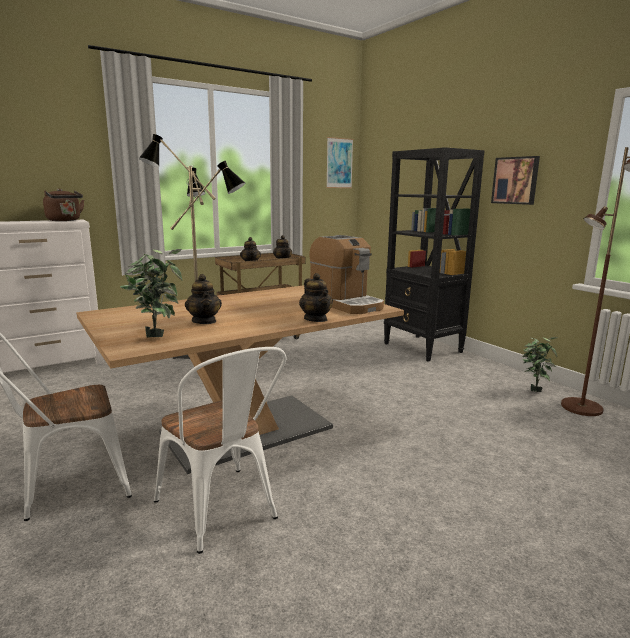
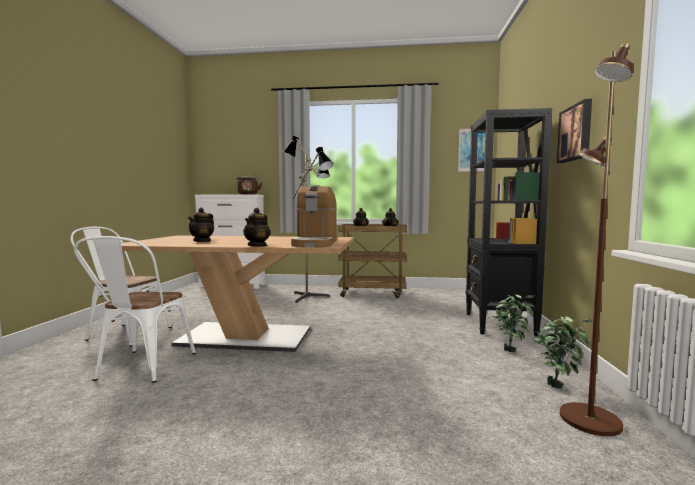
camera: 40 degrees right, 10 degrees down
potted plant [120,249,182,337] -> potted plant moved to [491,294,534,353]

